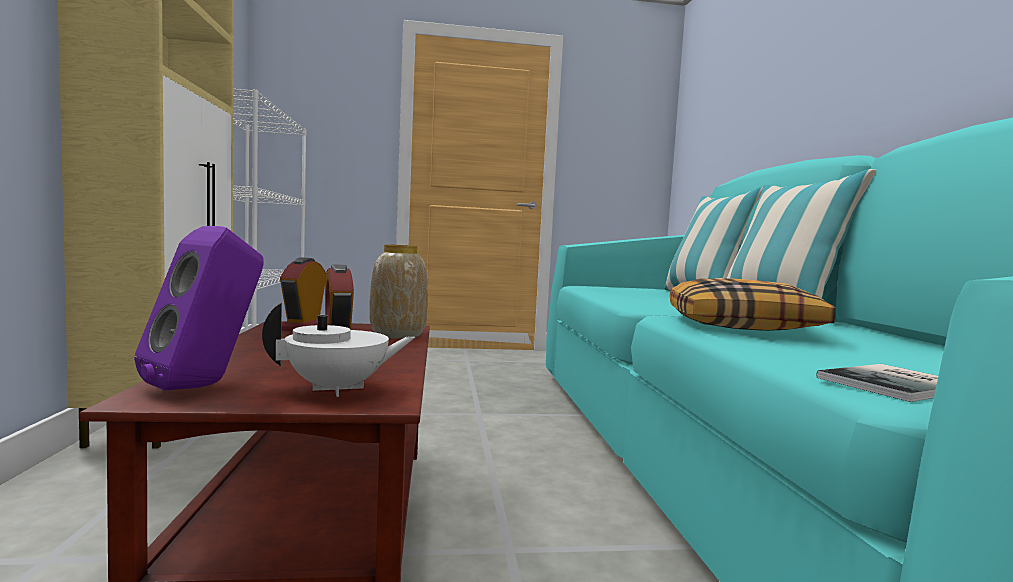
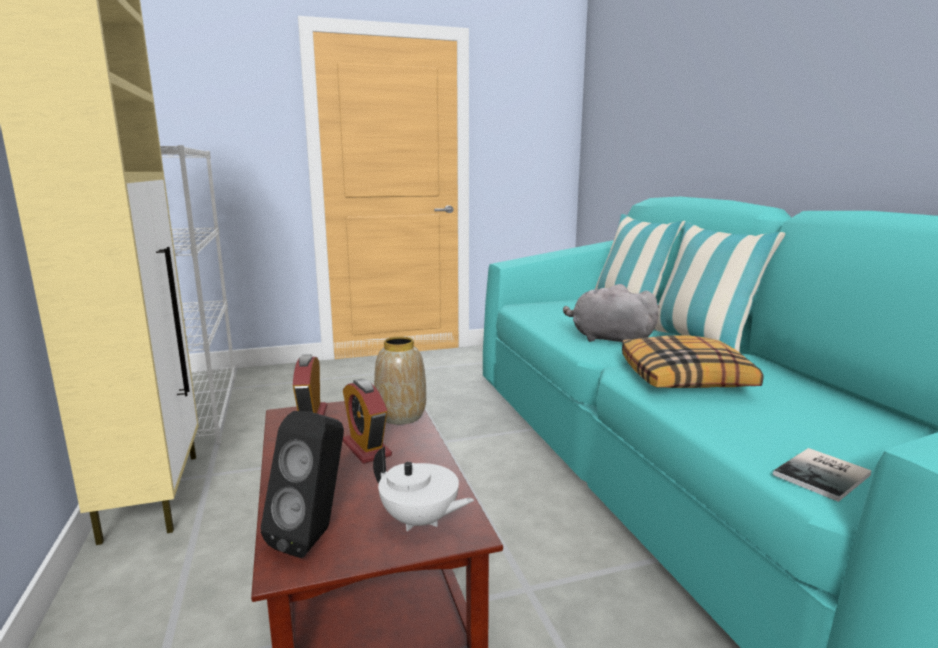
camera: 10 degrees left, 10 degrees up
purple speaker [134,226,264,391] -> black speaker [261,411,344,558]
white teapot [262,302,415,397] -> white teapot turned 60 degrees clockwise [373,447,474,531]
none -> grey plush toy [563,284,659,342]

